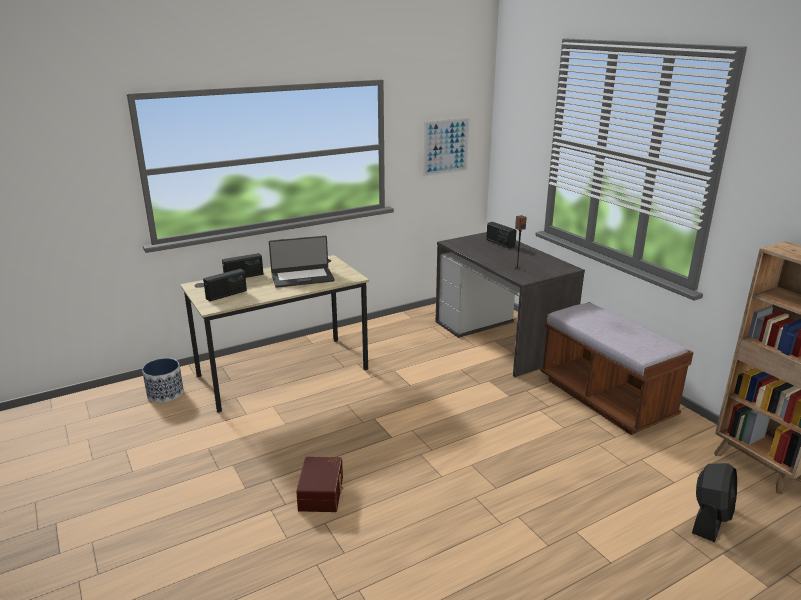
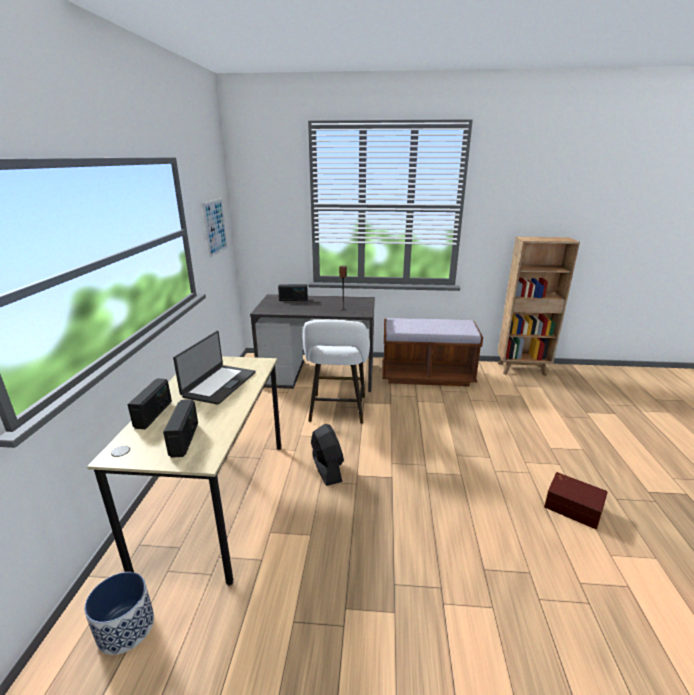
camera: 55 degrees left, 0 degrees up
brown storage box [296,457,343,512] -> brown storage box moved to [544,472,608,529]
black fan [692,463,737,542] -> black fan moved to [311,424,344,486]
none -> white stool [303,320,370,424]

